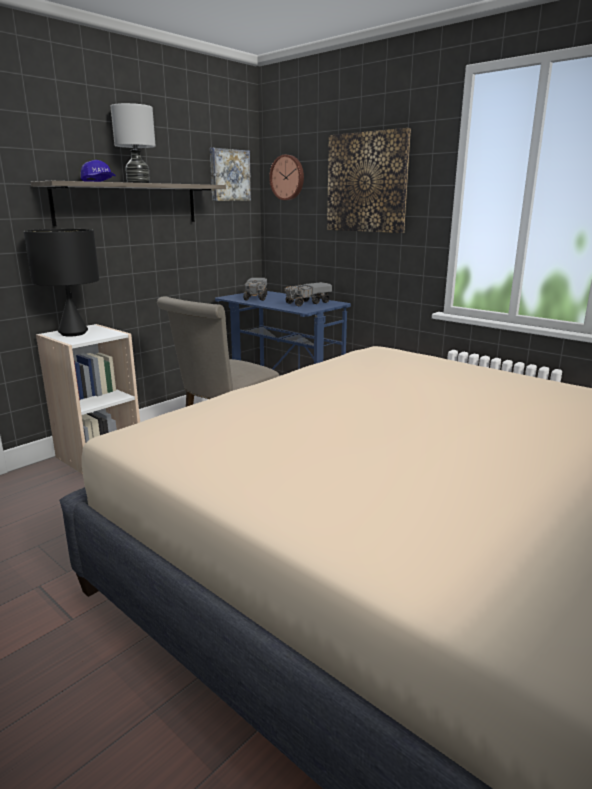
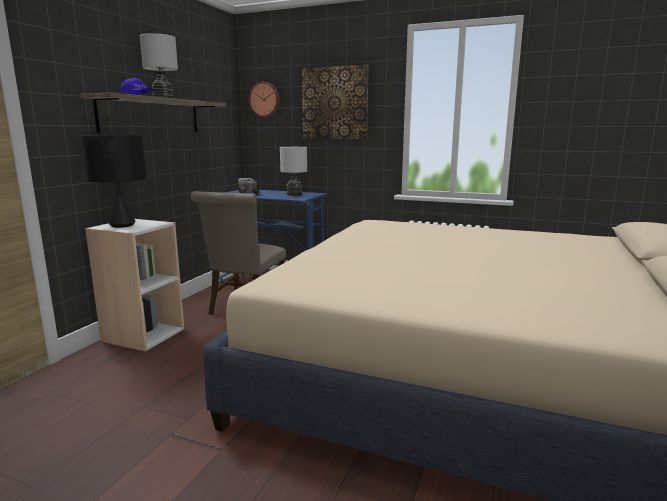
camera: 20 degrees left, 5 degrees down
picture [210,148,251,201] -> none
toy truck [284,282,332,306] -> grey table lamp [280,147,307,196]

